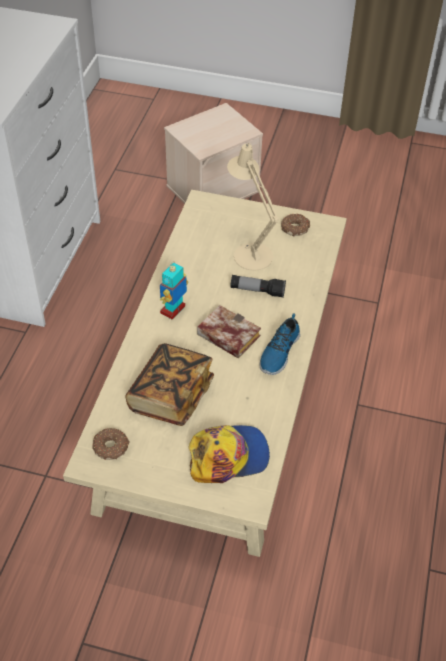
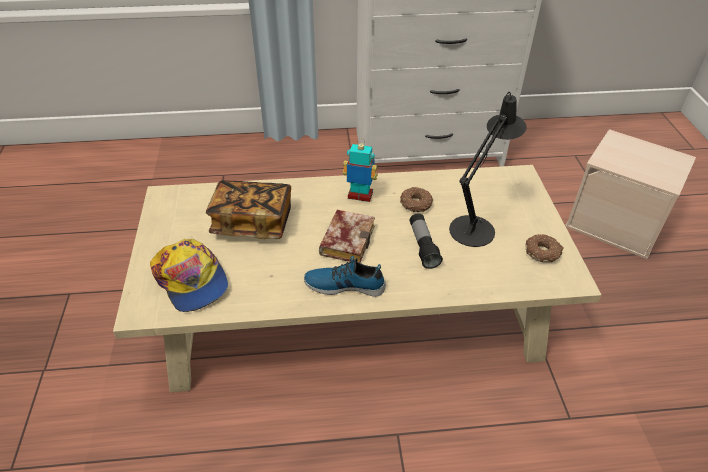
camera: 70 degrees right, 5 degrees down
donut [92,428,130,460] -> donut moved to [400,187,433,212]
beige table lamp [227,143,279,271] -> black table lamp [449,92,527,247]

